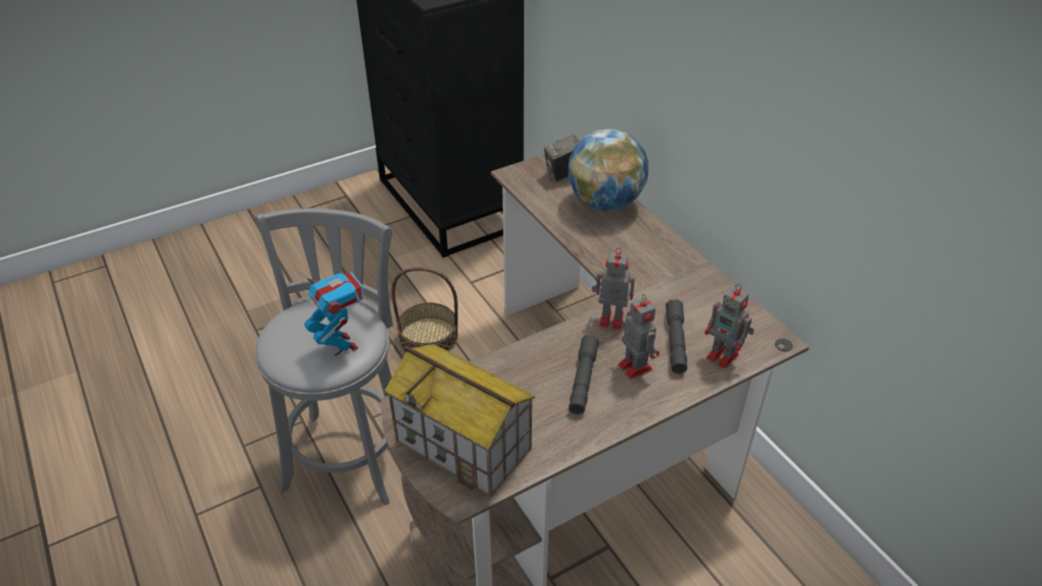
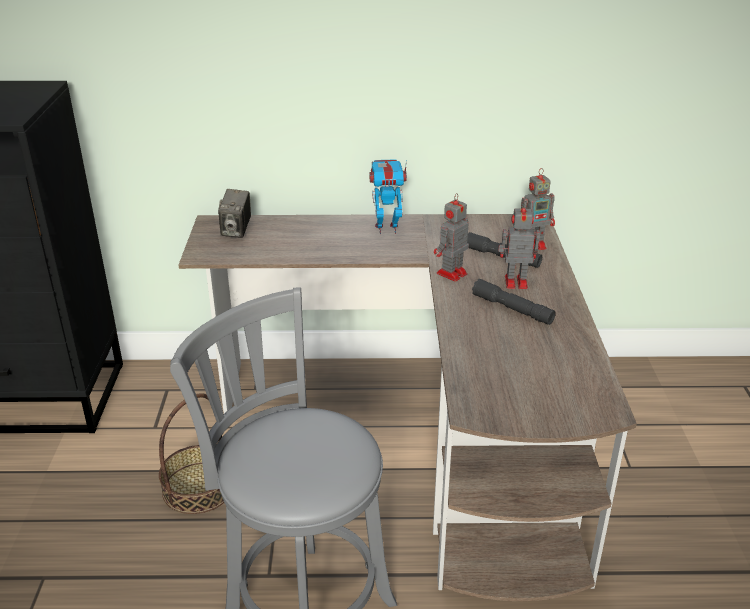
camera: 60 degrees left, 10 degrees down
toy robot [300,272,364,356] -> toy robot moved to [369,159,407,235]
toy house [385,344,535,497] -> none
globe [568,129,649,211] -> none

